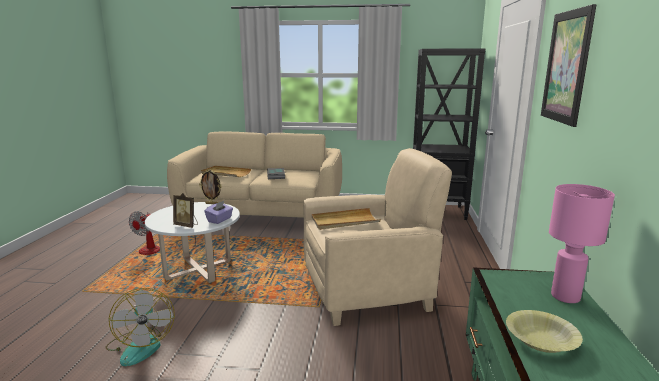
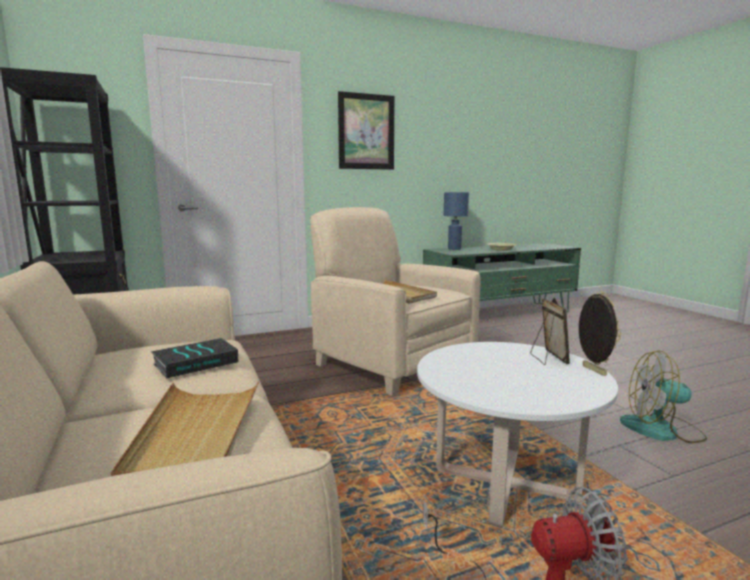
camera: 120 degrees left, 5 degrees down
fan [105,288,175,366] -> fan turned 120 degrees counterclockwise [620,350,707,443]
picture frame [199,169,221,204] -> picture frame moved to [578,291,621,376]
purple tissue box [204,201,233,224] -> none
pink table lamp [549,184,615,303] -> blue table lamp [444,192,469,250]

